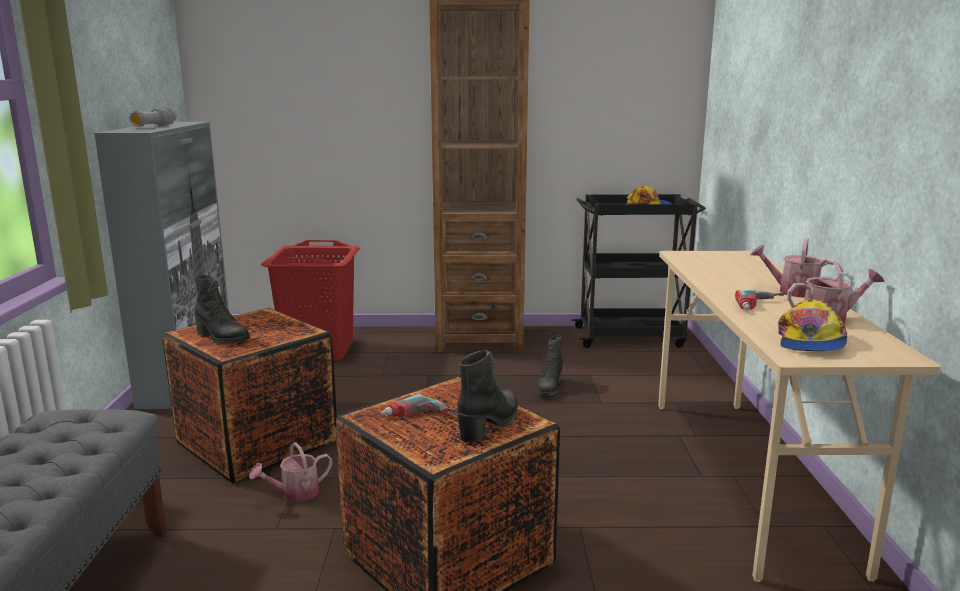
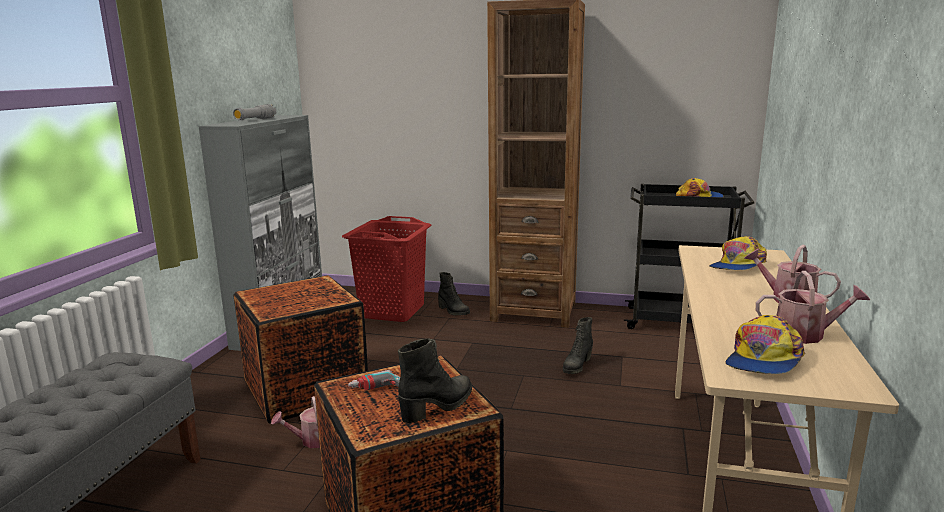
camera: 15 degrees right, 0 degrees up
black boot [194,275,250,344] -> black boot moved to [438,272,470,316]
power drill [735,290,787,310] -> none
none -> cap [709,236,767,270]

